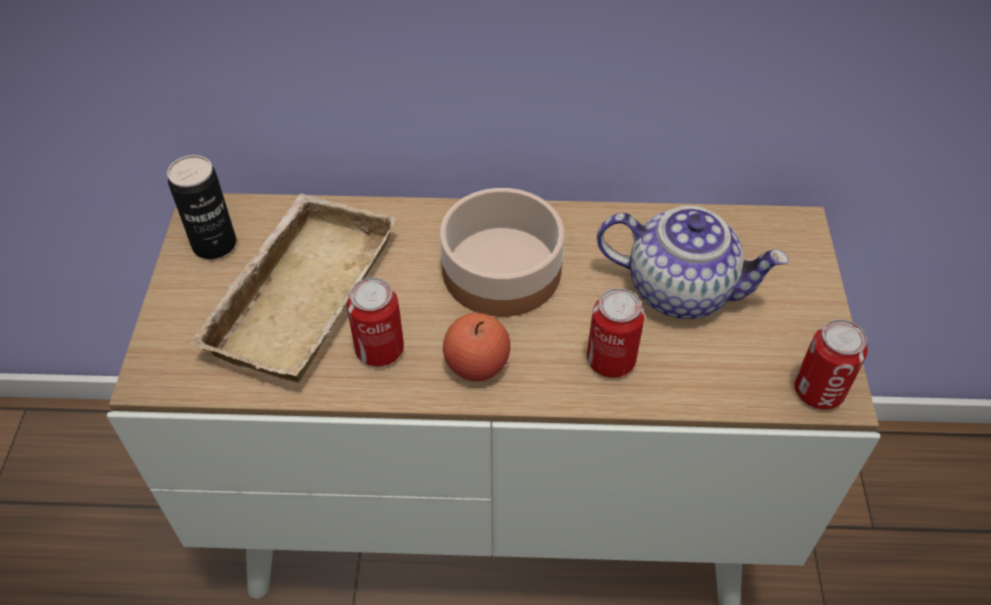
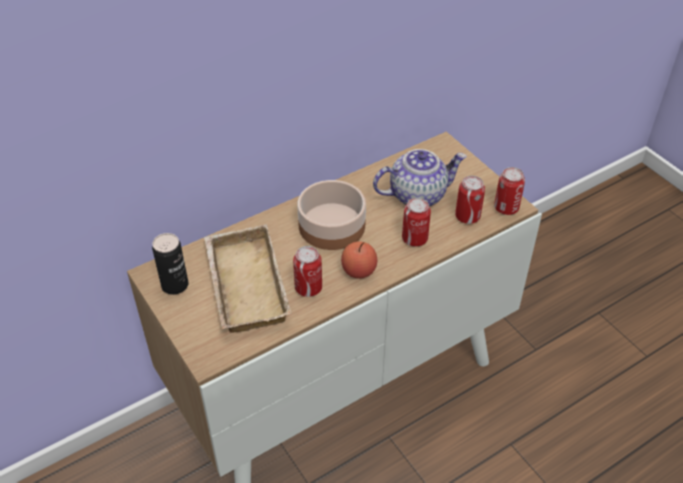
camera: 35 degrees left, 5 degrees down
none -> can [455,176,485,224]

